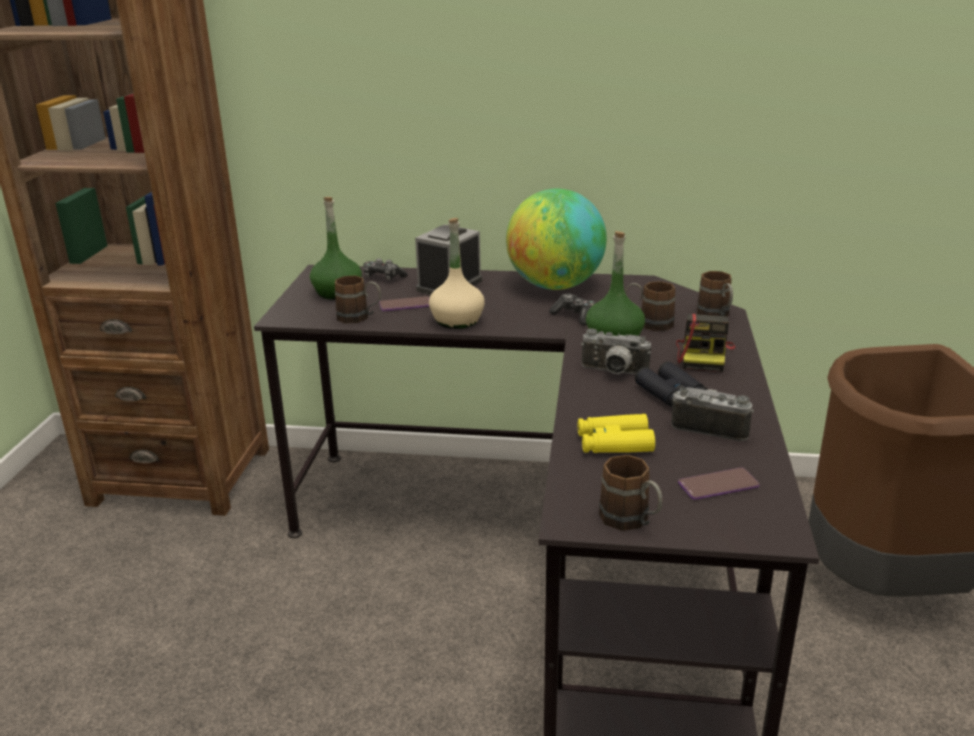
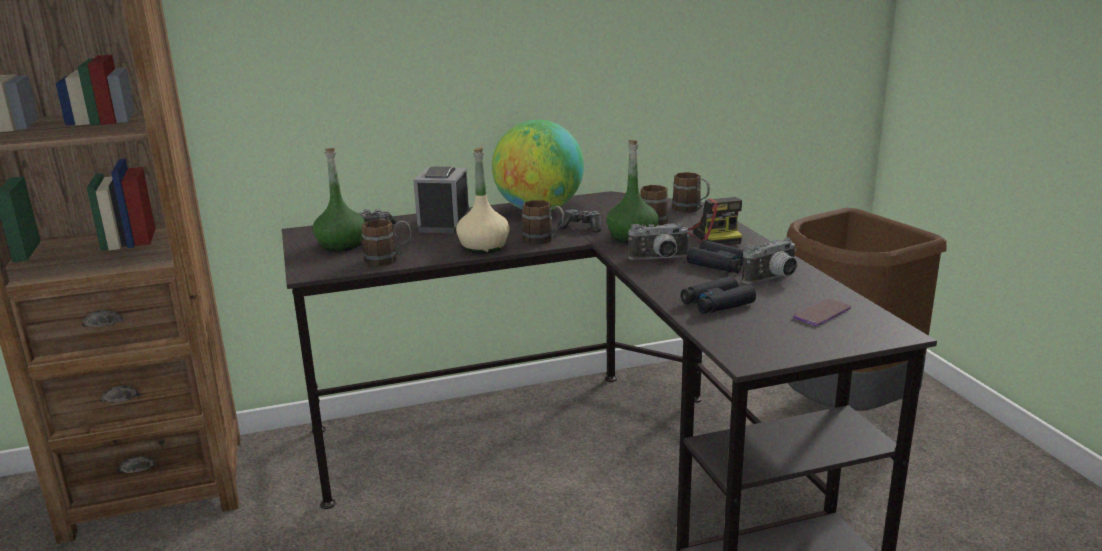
camera: 25 degrees left, 5 degrees down
phone [379,296,429,311] -> none
yellow binoculars [577,414,655,453] -> black binoculars [681,276,756,314]
brown mug [599,455,663,531] -> brown mug moved to [522,200,565,244]
camera [672,387,754,441] -> camera turned 150 degrees clockwise [742,237,797,284]

